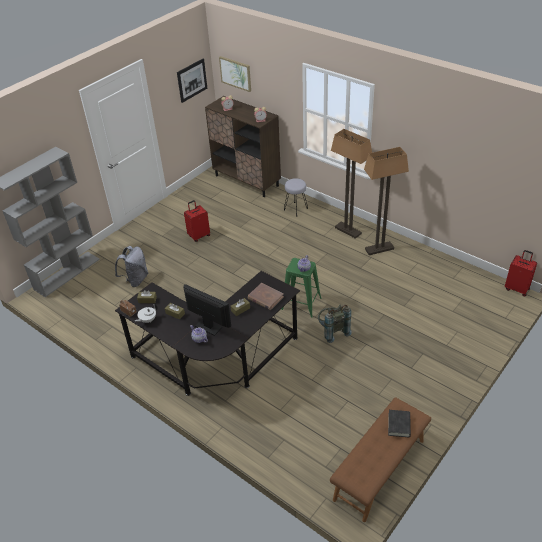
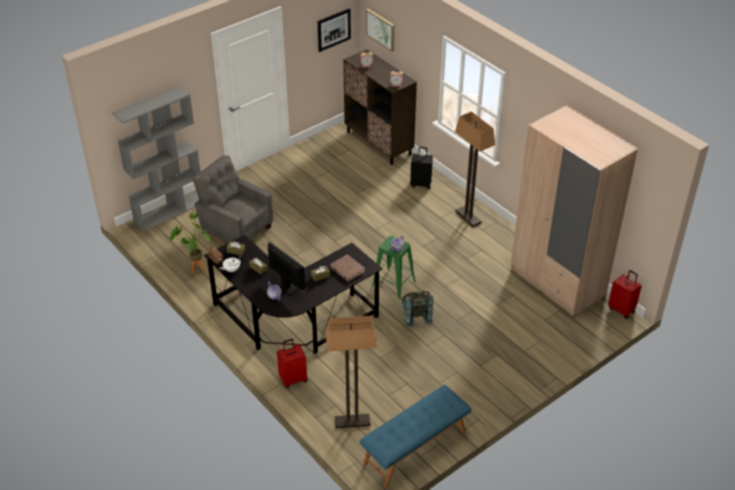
camera: 10 degrees right, 0 degrees up
grey backpack [115,246,148,287] -> grey armchair [192,155,273,243]
red suitcase [184,200,210,242] -> red suitcase moved to [277,339,307,388]
grey stool [284,178,308,216] -> black suitcase [410,147,433,189]
brown bench [330,397,431,522] -> blue bench [360,385,472,488]
floor lamp [364,147,409,255] -> floor lamp moved to [326,316,377,429]
black book [388,410,411,437] -> none
none -> potted plant [170,213,211,273]
none -> beige wardrobe [511,105,638,317]

